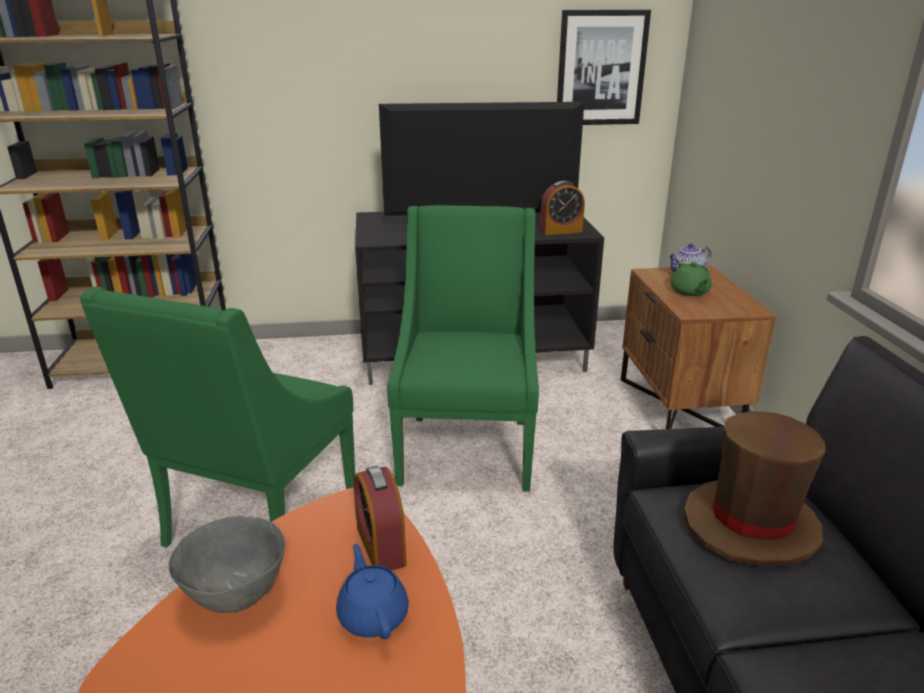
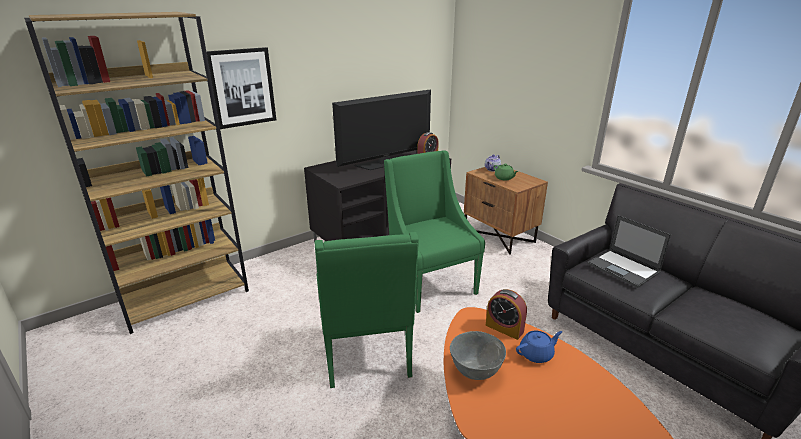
camera: 30 degrees left, 0 degrees up
blue teapot [336,544,409,639] -> blue teapot turned 120 degrees clockwise [516,331,562,363]
picture [557,10,651,125] -> picture moved to [206,47,276,129]
brown hat [684,411,826,566] -> laptop [587,215,671,288]

